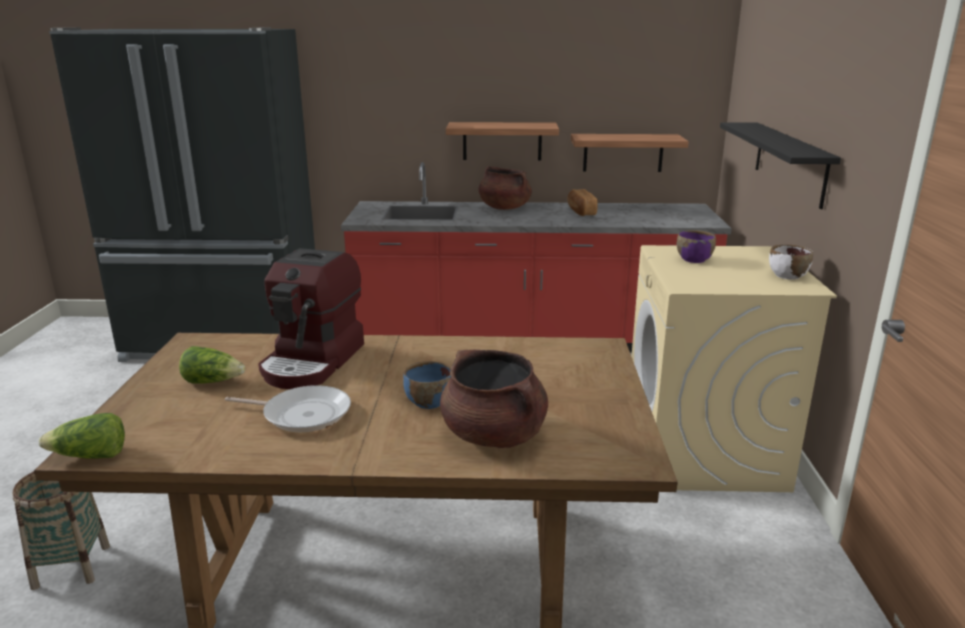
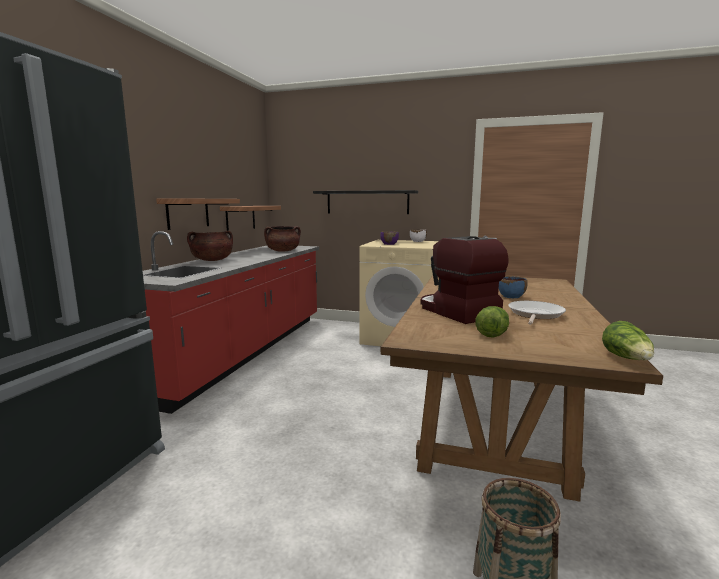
camera: 75 degrees left, 10 degrees down
coffee machine [258,248,364,389] -> coffee machine turned 150 degrees counterclockwise [420,236,509,324]
brown cooking pot [440,350,548,448] -> brown cooking pot moved to [264,226,301,252]
bread [568,189,598,216] -> none

